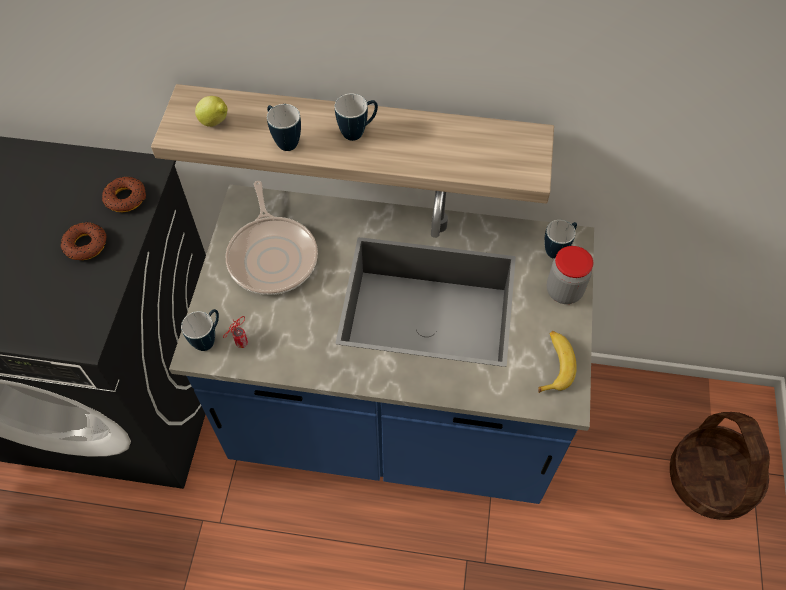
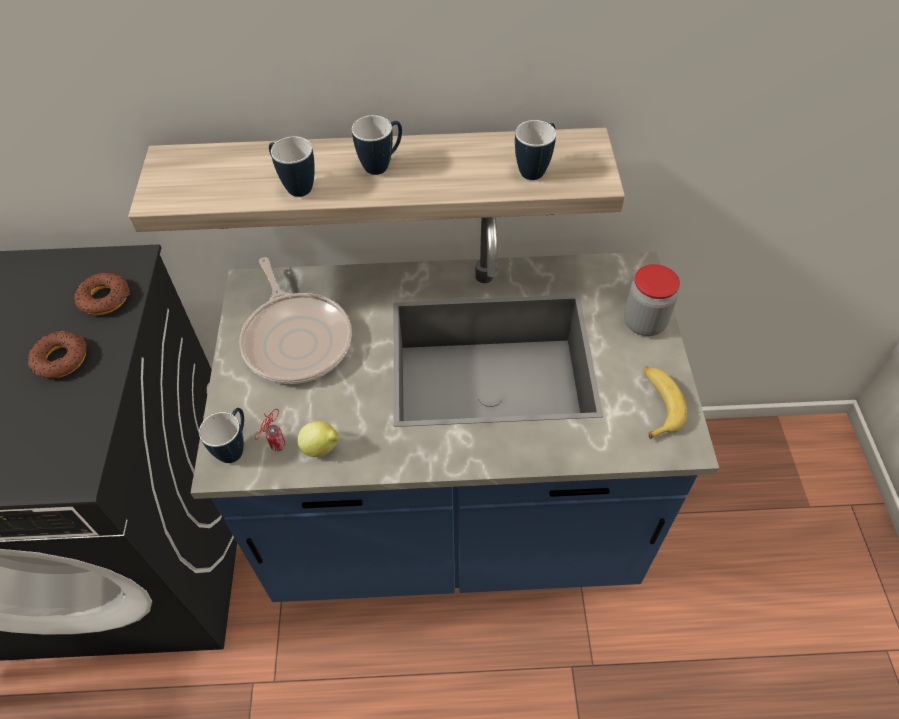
camera: 10 degrees left, 5 degrees down
lemon [195,96,228,127] -> lemon moved to [298,421,339,457]
mug [544,220,577,259] -> mug moved to [515,120,556,180]
basket [670,412,770,520] -> none

